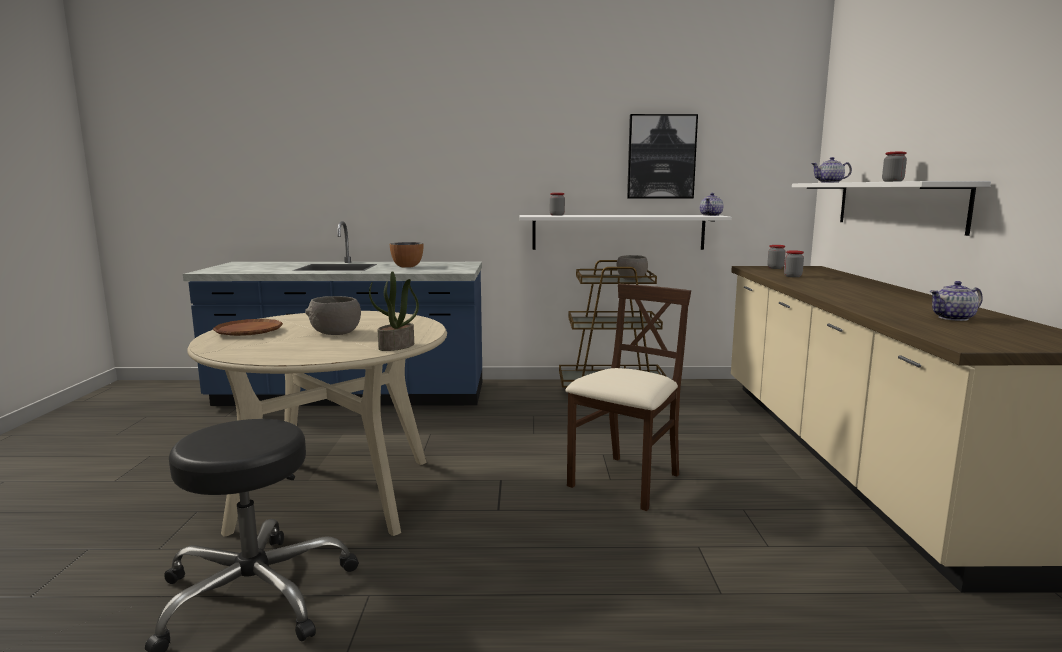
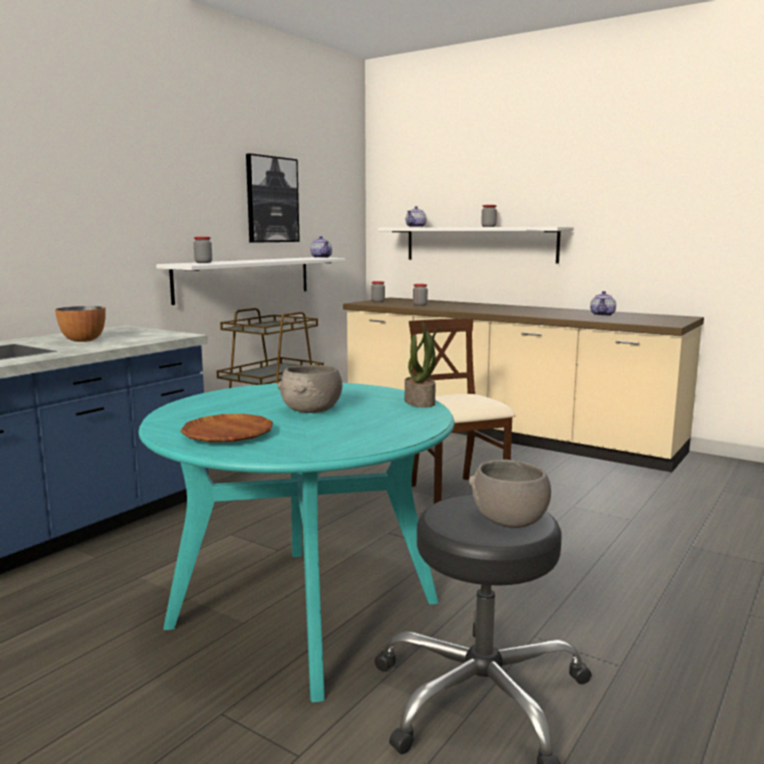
camera: 55 degrees left, 0 degrees up
beige dining table [187,311,447,537] -> turquoise dining table [138,383,455,702]
grey bowl [616,255,648,280] -> grey bowl moved to [469,459,551,528]

